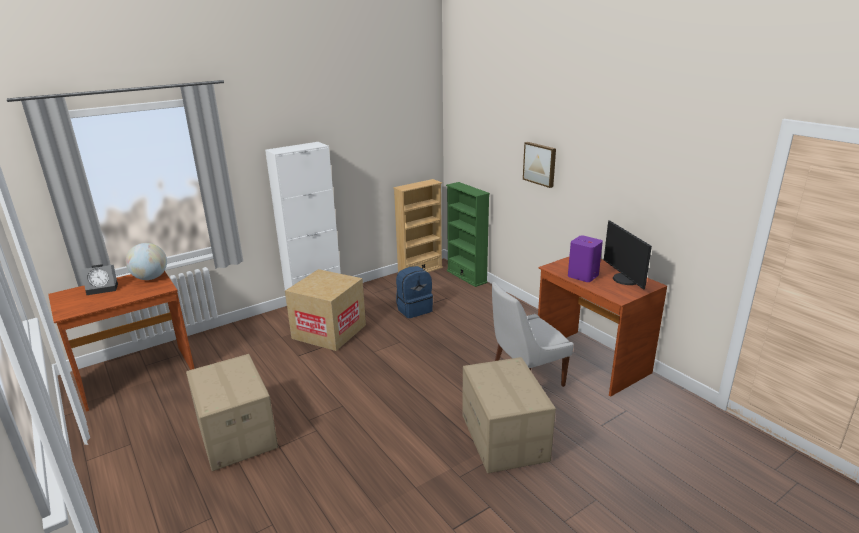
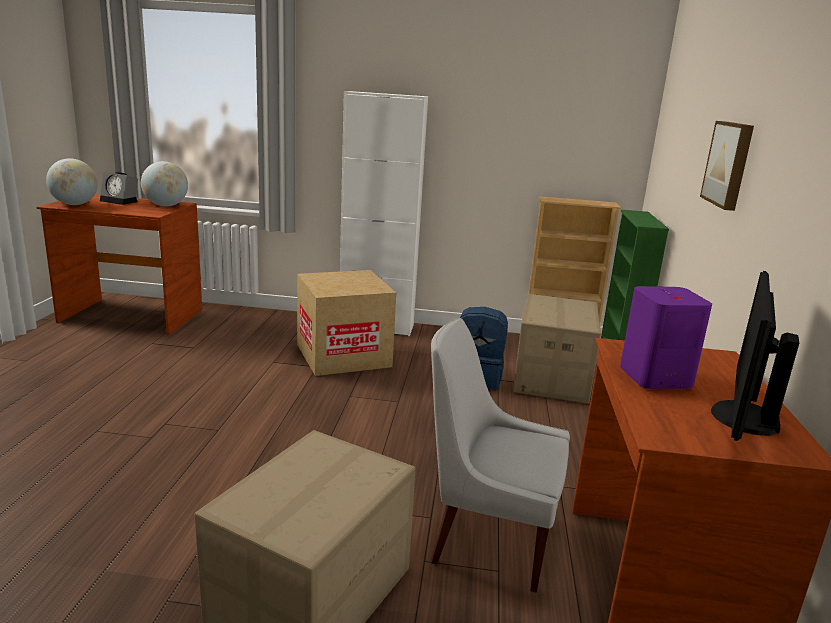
camera: 40 degrees right, 5 degrees down
cardboard box [186,354,278,471] -> cardboard box moved to [513,294,601,404]
none -> globe [46,158,98,205]

